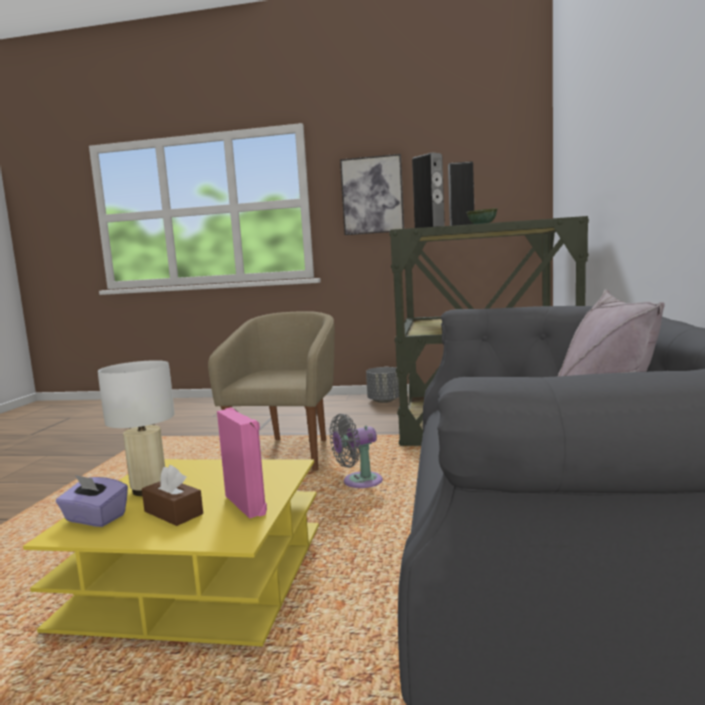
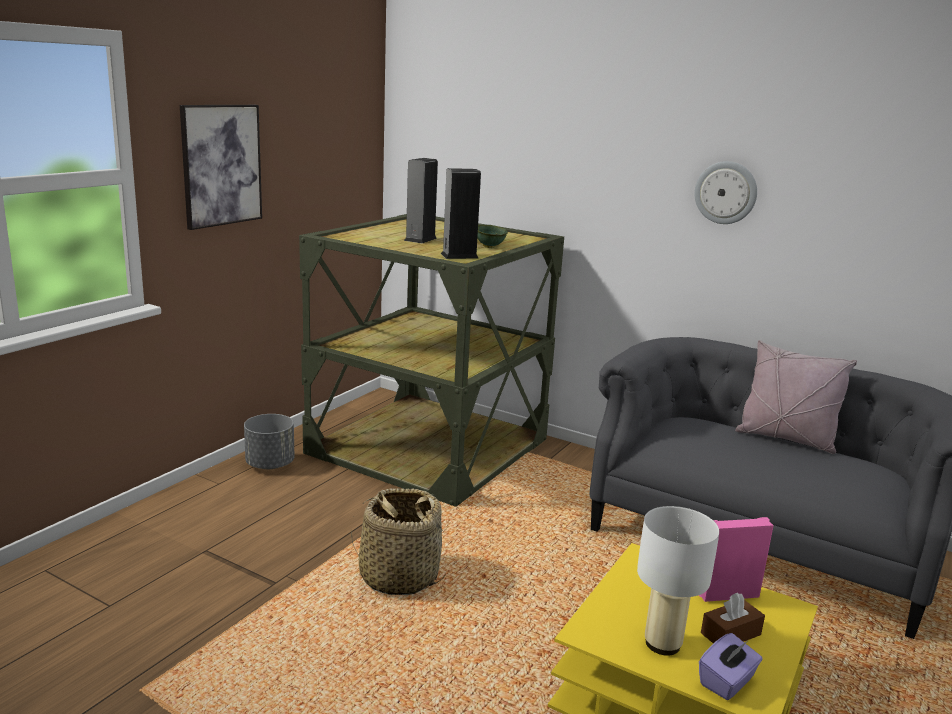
camera: 70 degrees left, 10 degrees up
beige armchair [208,311,335,471] -> basket [351,488,445,595]
grey fan [329,414,383,488] -> none
none -> wall clock [694,161,757,224]

